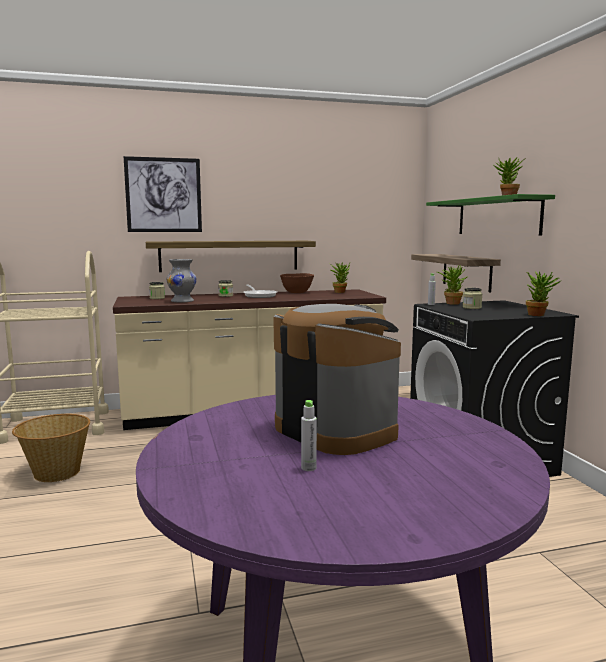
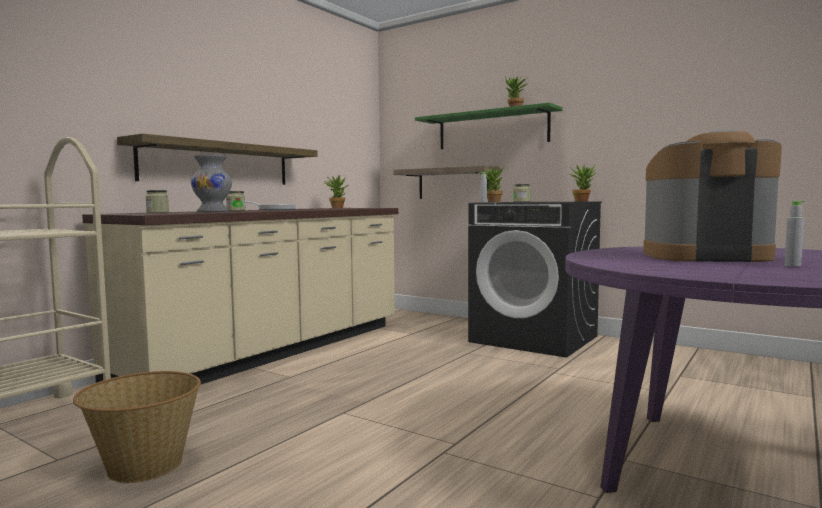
camera: 40 degrees left, 5 degrees down
picture [124,156,202,232] -> none
brown bowl [280,273,314,293] -> none

